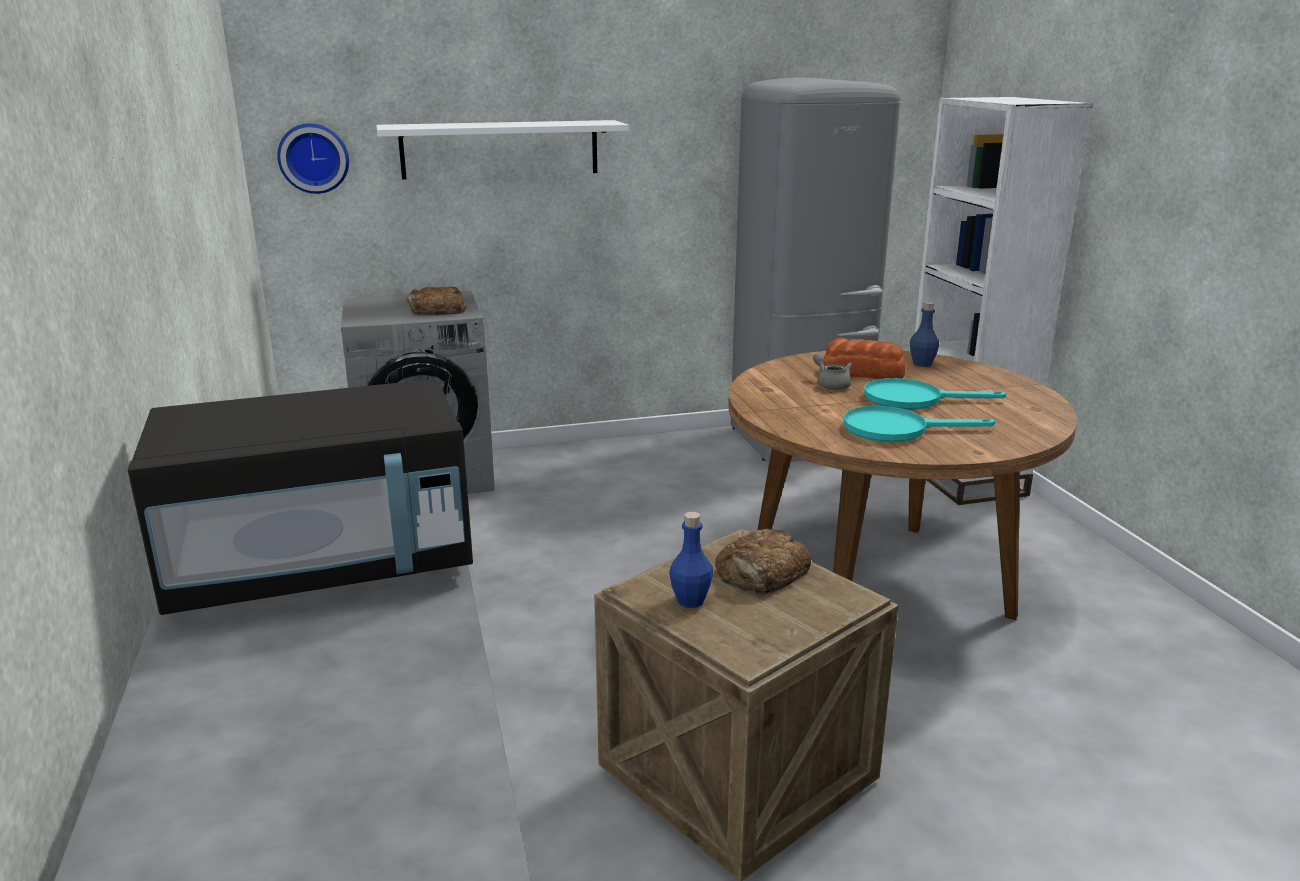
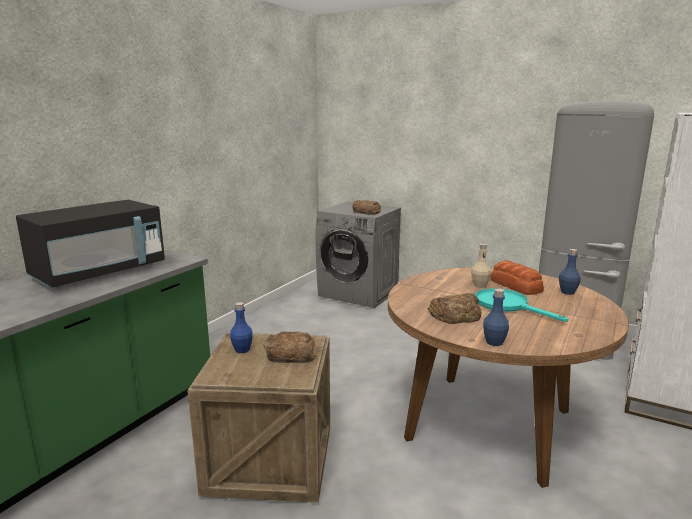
camera: 45 degrees right, 5 degrees down
black microwave [128,379,473,615] -> black microwave turned 75 degrees counterclockwise [16,200,165,288]
wall clock [277,123,349,194] -> none
white shelf [376,120,629,179] -> none
grey teapot [813,353,852,390] -> beige bottle [471,244,491,288]
turquoise frying pan [843,406,995,442] -> bread [428,293,481,324]
none -> blue bottle [483,289,509,346]

